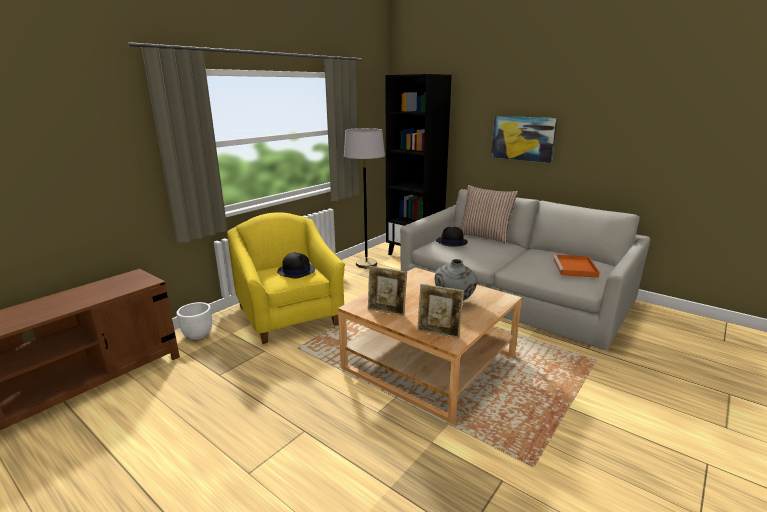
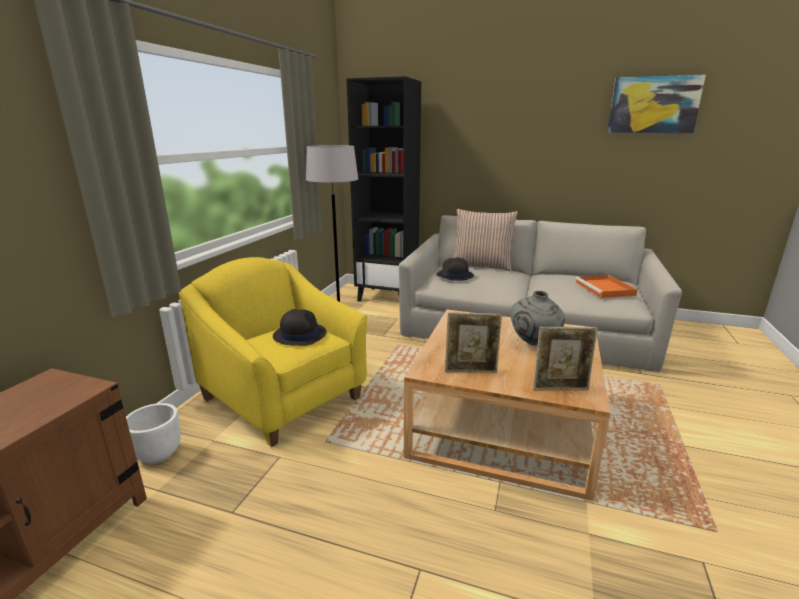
camera: 20 degrees left, 0 degrees up
picture [491,116,558,163] -> picture moved to [607,74,706,133]

